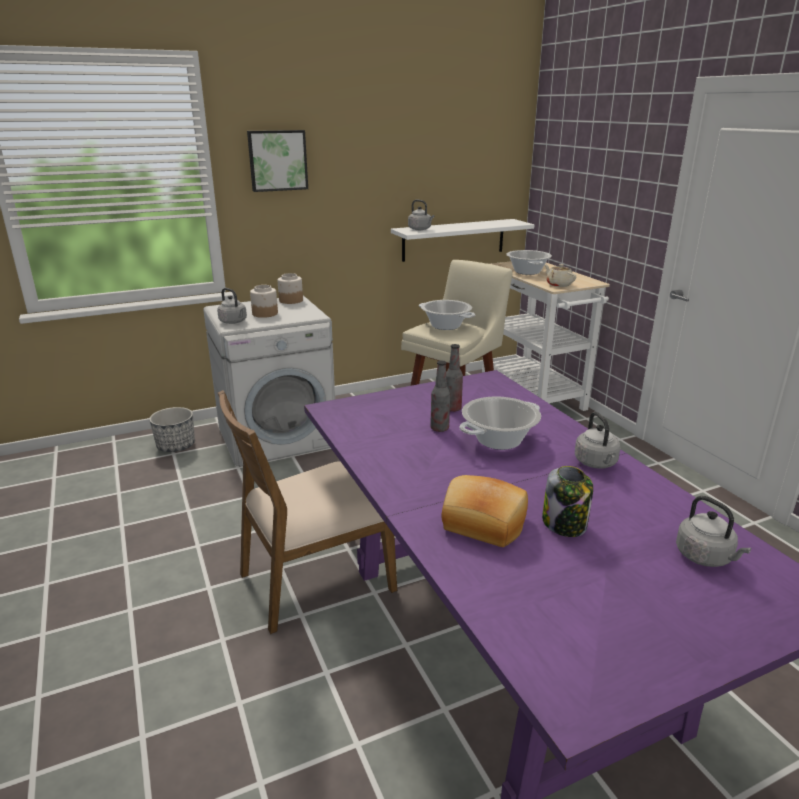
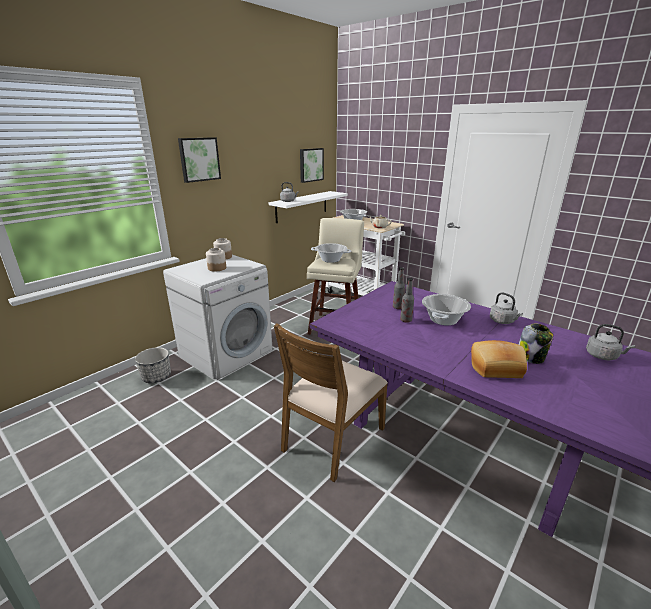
camera: 25 degrees left, 0 degrees up
grey kettle [217,288,247,324] -> none
none -> picture [300,148,324,183]

